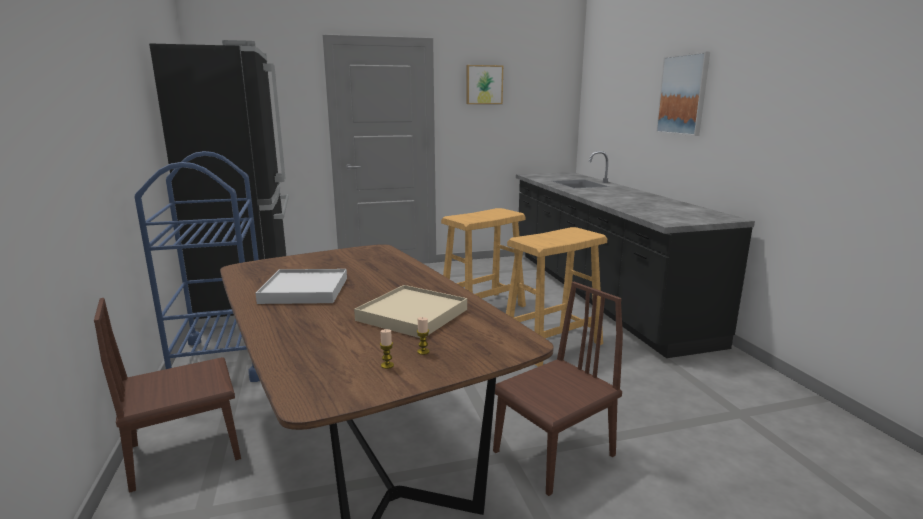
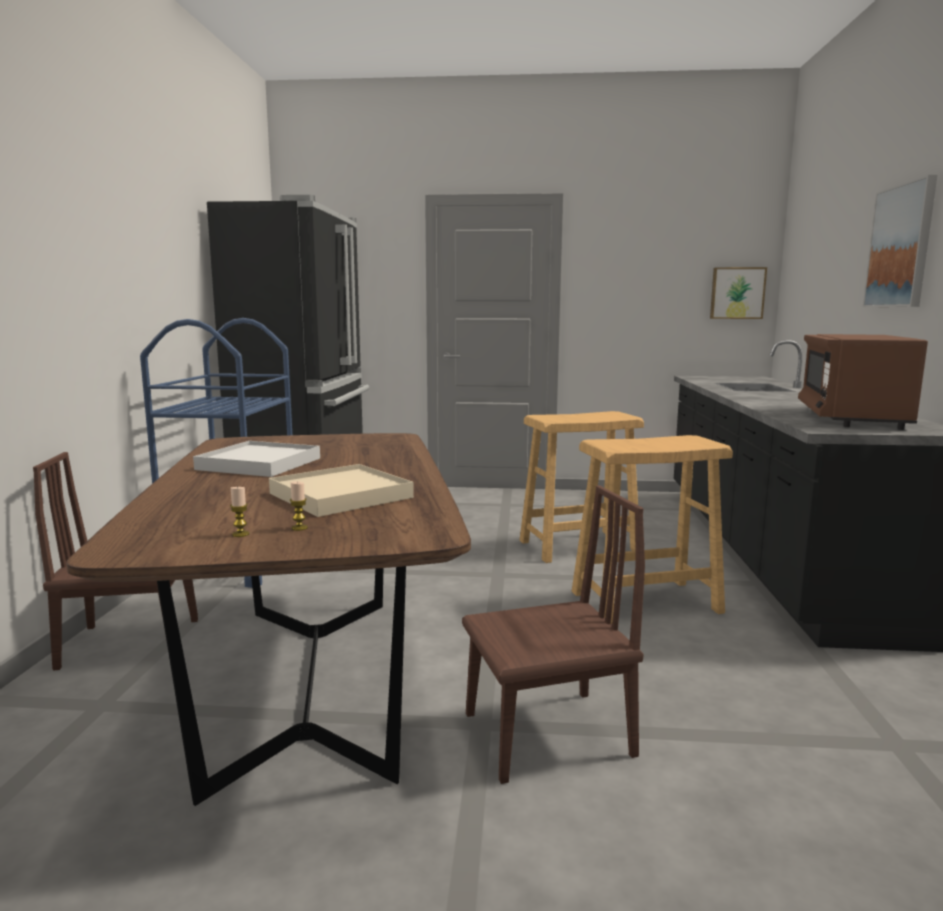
camera: 20 degrees right, 5 degrees down
picture [466,65,503,104] -> picture moved to [710,267,767,319]
none -> brown microwave [798,334,928,430]

